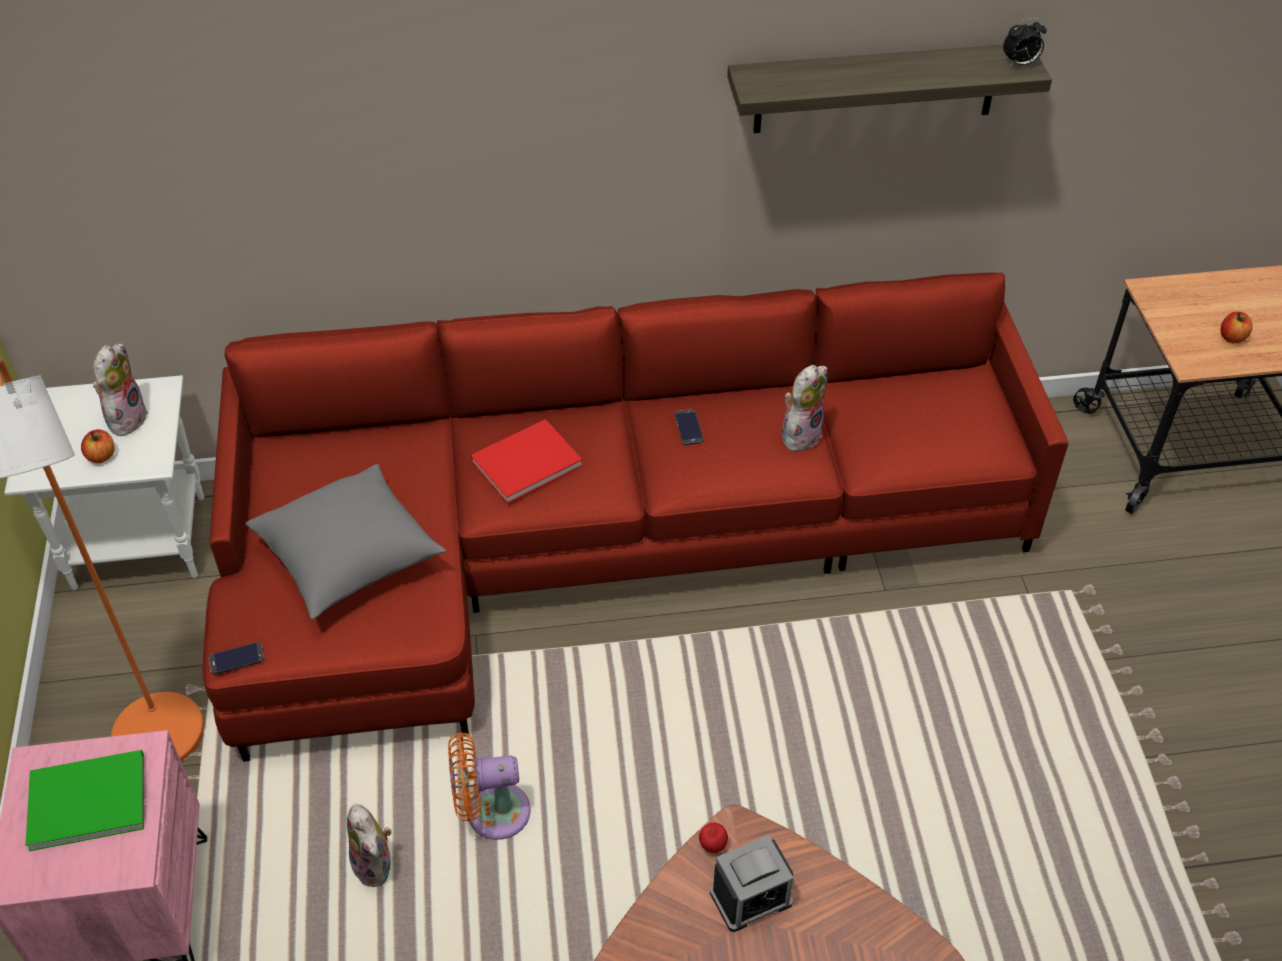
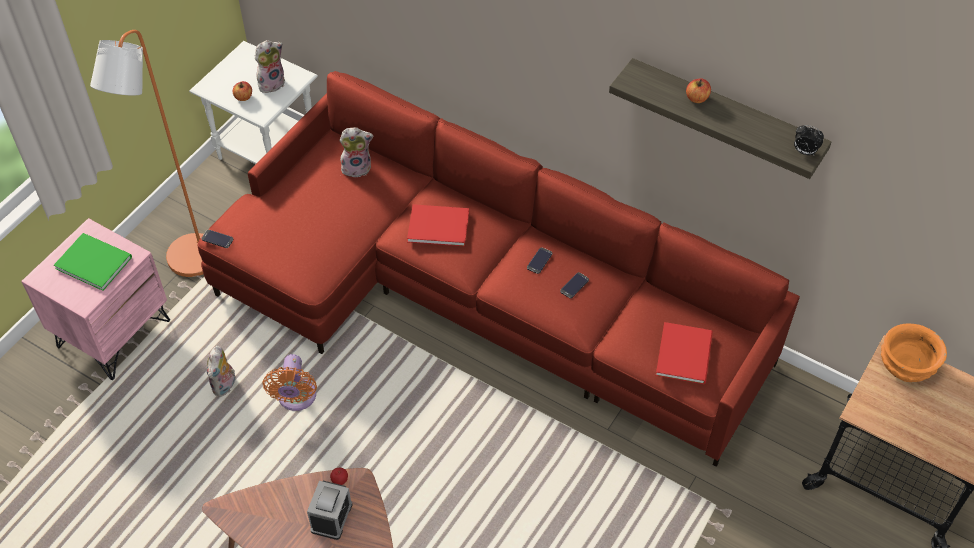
camera: 40 degrees right, 5 degrees up
grey pillow [245,464,446,619] -> none
orange fan [448,732,531,840] -> orange fan turned 120 degrees counterclockwise [262,354,317,411]
alarm clock [710,835,793,932] -> alarm clock turned 90 degrees counterclockwise [307,481,353,540]
plush toy [782,365,828,451] -> plush toy moved to [339,127,373,178]
apple [1221,312,1253,344] -> apple moved to [686,78,711,103]
none -> phone [560,272,589,298]
none -> red book [656,322,713,384]
none -> orange bowl [881,323,947,382]

